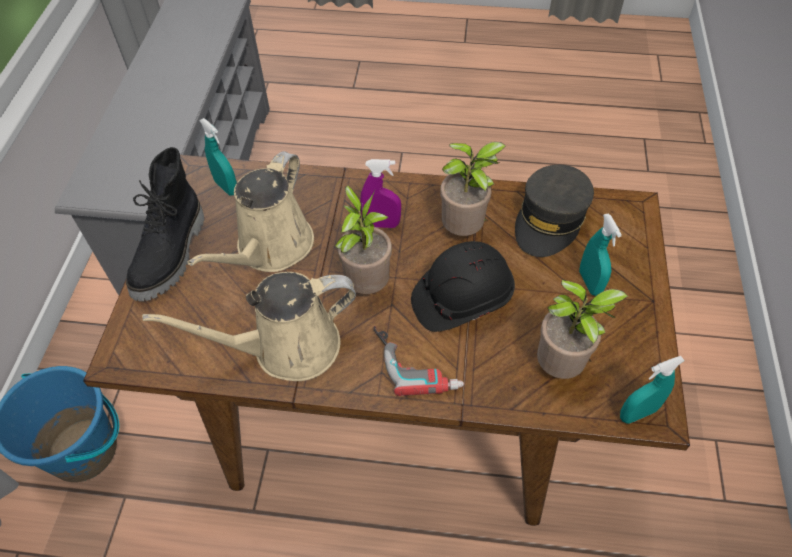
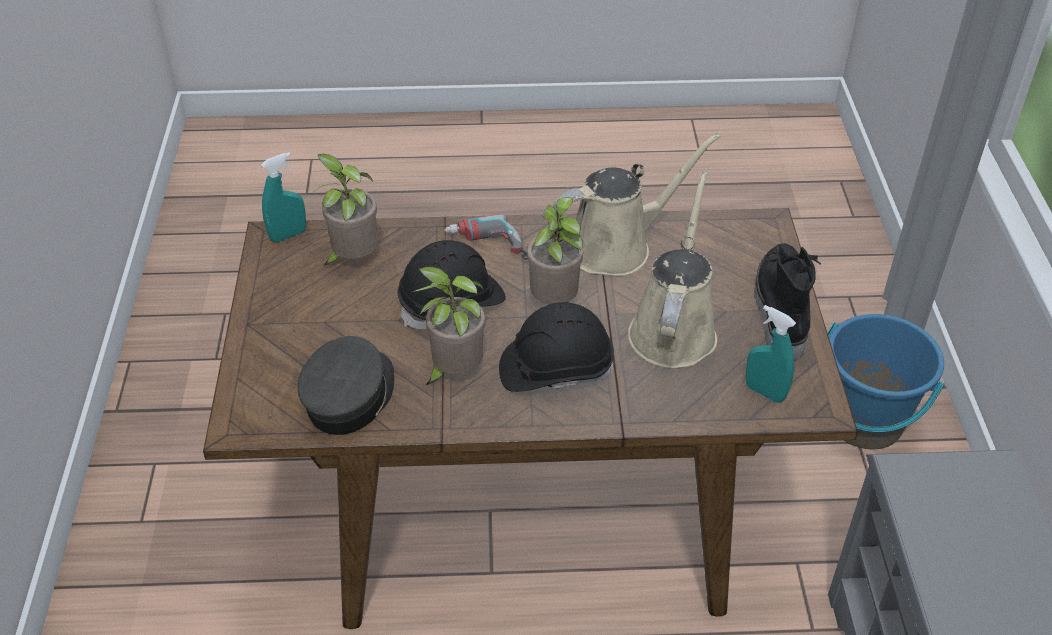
camera: 170 degrees right, 10 degrees down
purple spray bottle [360,159,401,228] -> black hard hat [499,302,614,392]
turquoise spray bottle [579,214,622,296] -> none

